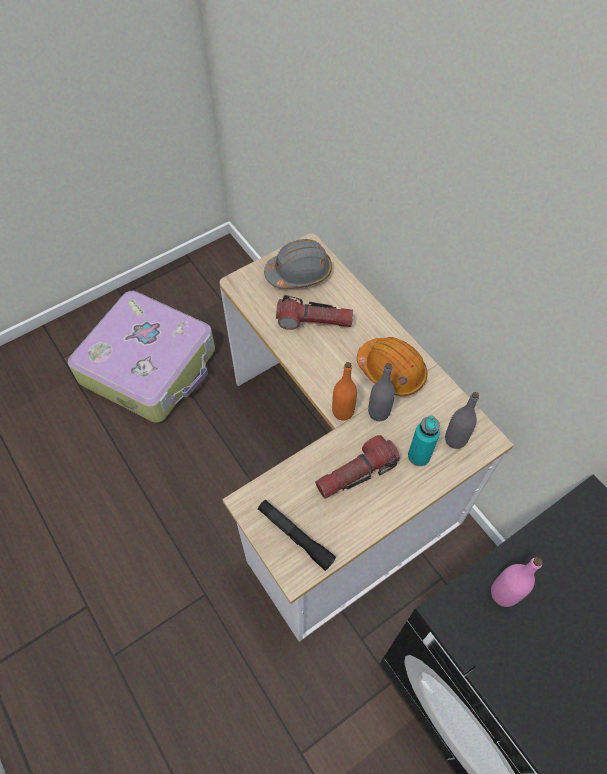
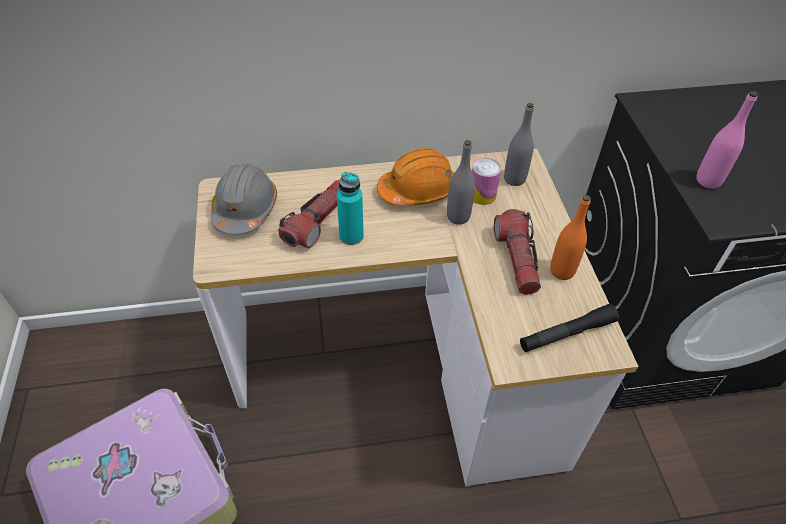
camera: 65 degrees left, 10 degrees down
orange bottle [332,362,357,421] -> orange bottle moved to [550,195,591,280]
turquoise bottle [408,415,440,466] -> turquoise bottle moved to [337,172,364,245]
none -> can [472,158,501,205]

